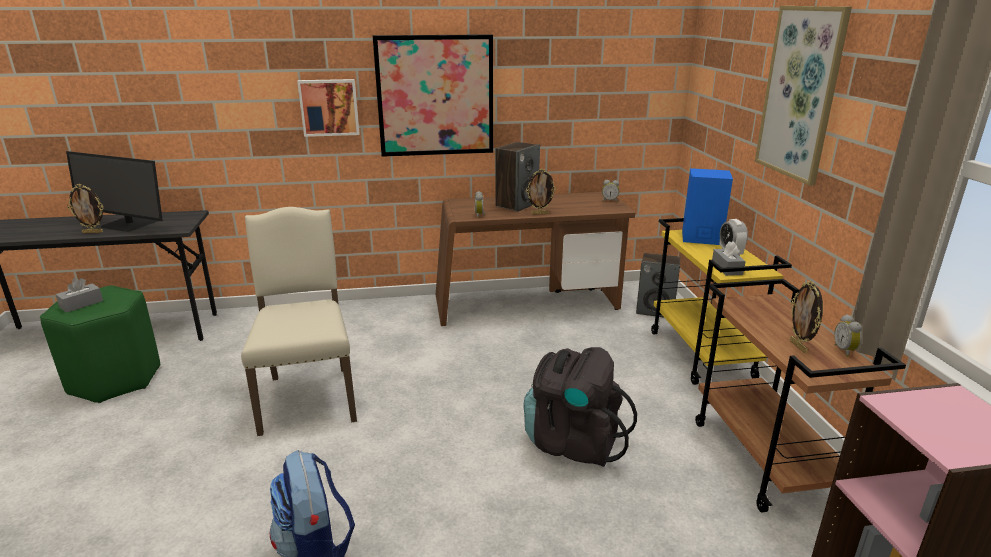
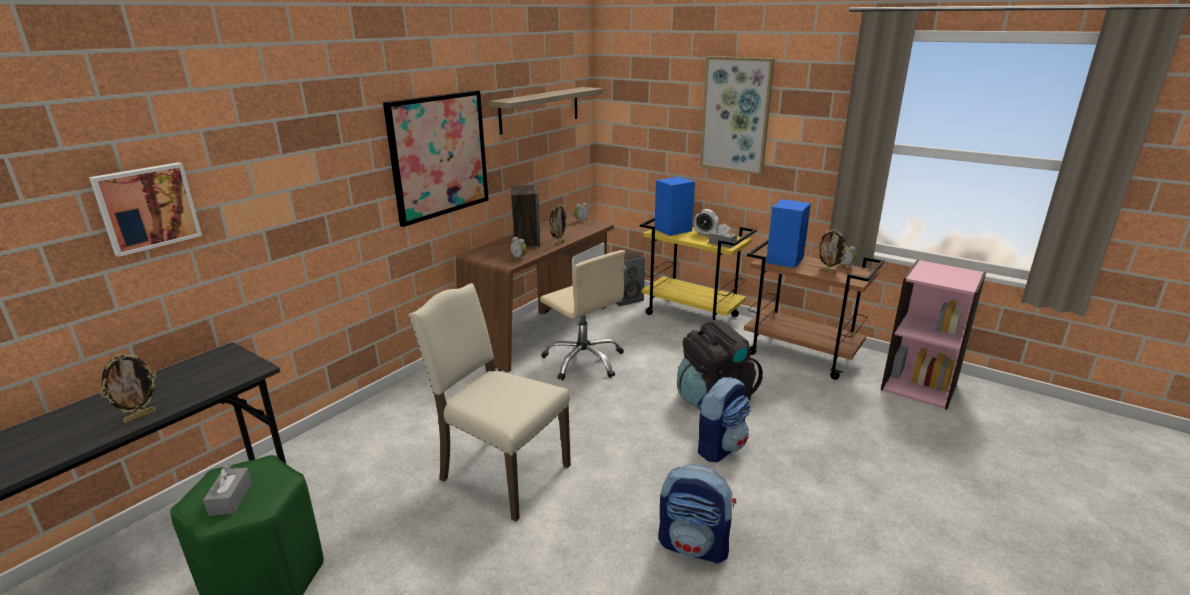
camera: 45 degrees left, 0 degrees up
monitor [66,151,163,232] -> none
picture [297,79,360,137] -> picture moved to [89,163,202,257]
none -> shelf [489,87,603,135]
none -> beige office chair [540,250,625,380]
none -> backpack [697,377,750,462]
none -> blue speaker [766,199,811,268]

